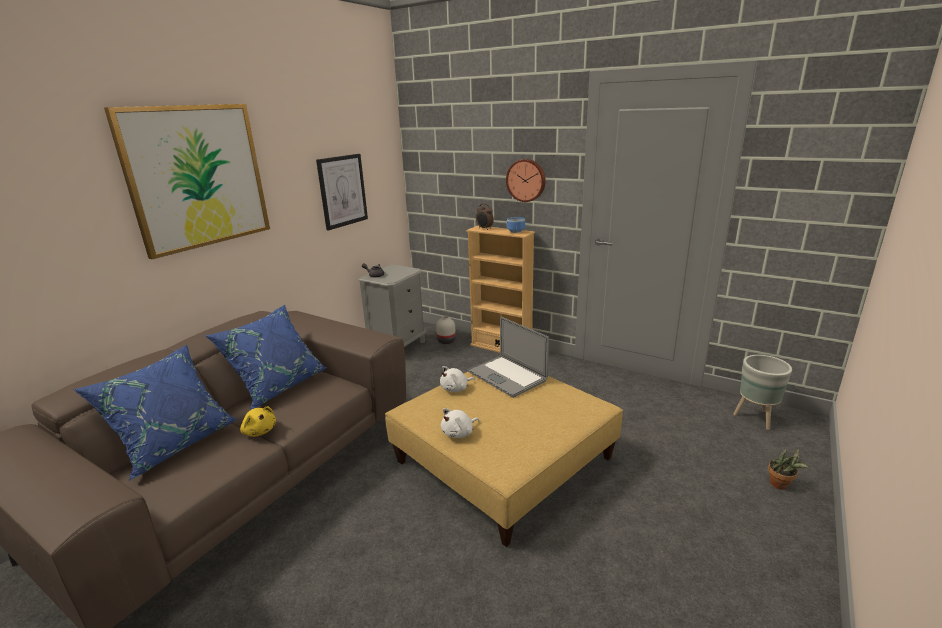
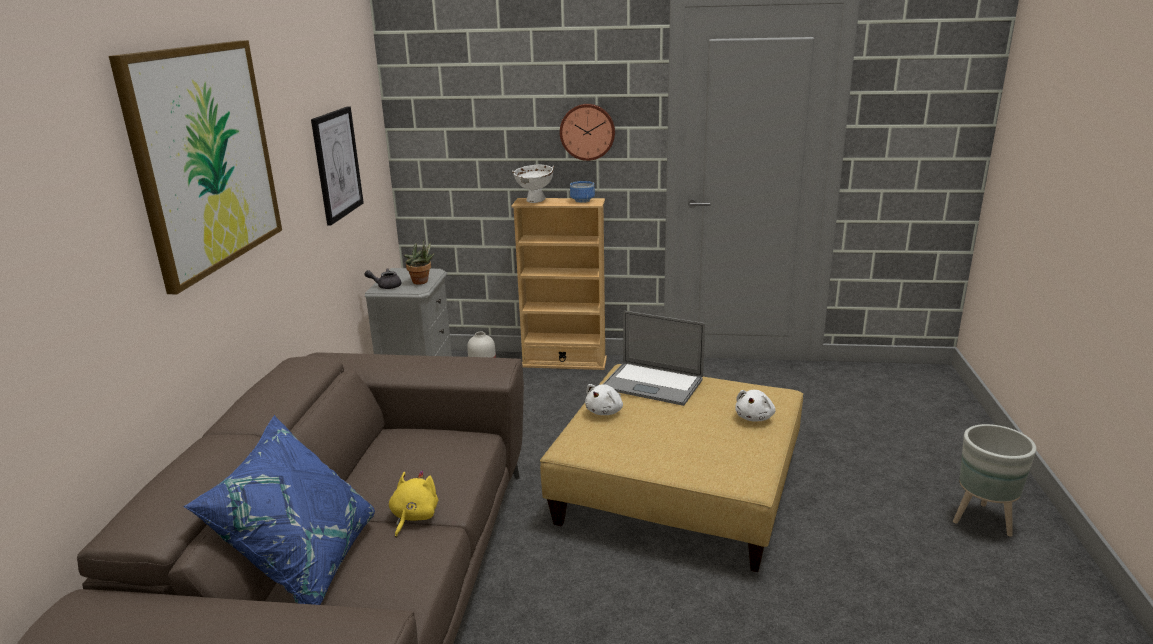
camera: 25 degrees left, 0 degrees up
blue pillow [205,305,327,410] -> none
yellow plush toy [240,406,276,437] -> yellow plush toy turned 90 degrees counterclockwise [389,470,438,538]
white plush toy [441,408,479,438] -> white plush toy moved to [735,390,775,422]
alarm clock [476,203,494,230] -> white bowl [512,165,554,203]
grey planter [733,355,792,430] -> grey planter moved to [953,424,1037,537]
potted plant [768,448,808,490] -> potted plant moved to [404,239,435,285]

